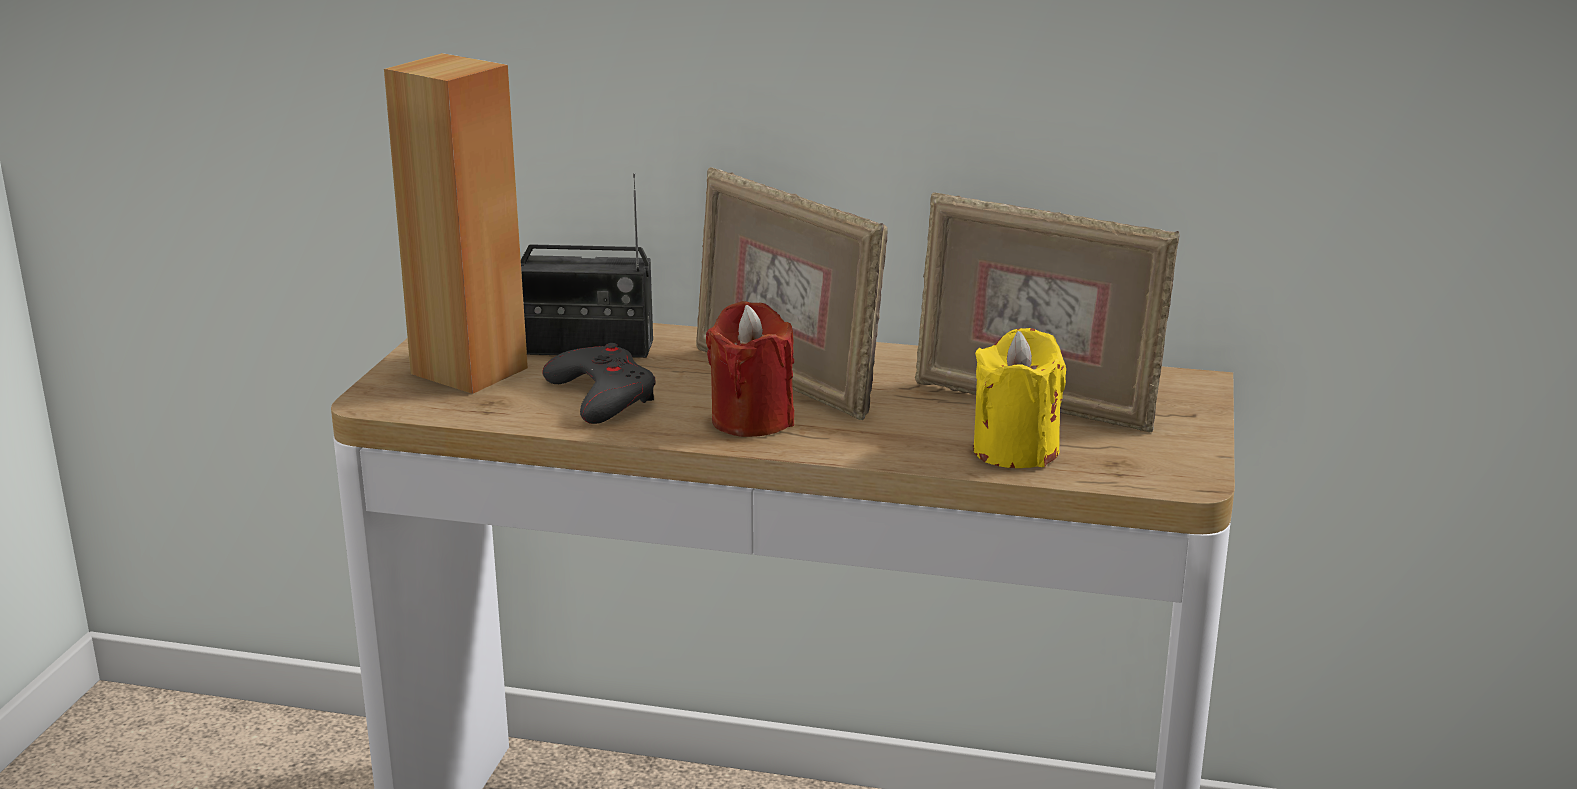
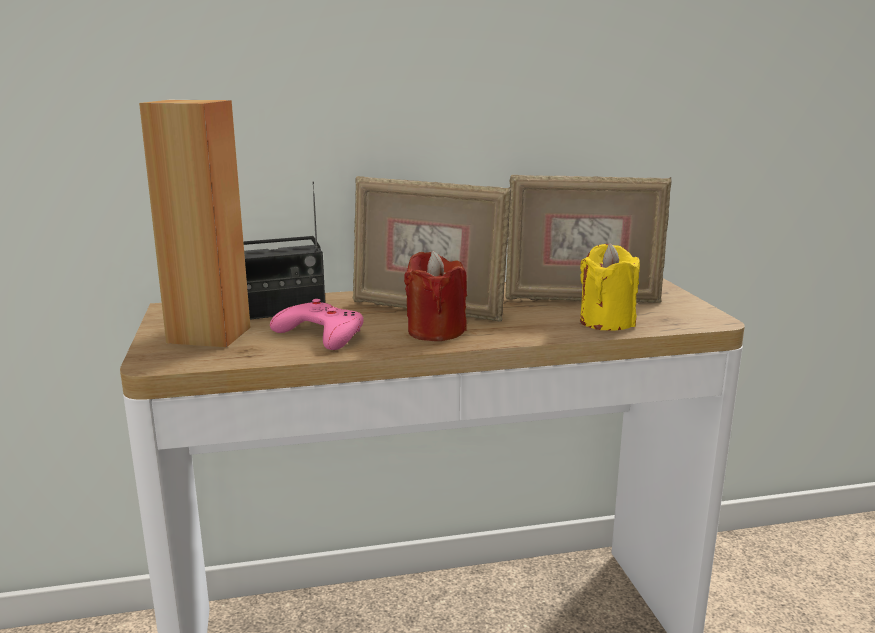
camera: 25 degrees left, 5 degrees down
grey game controller [542,343,655,424] -> pink game controller [270,299,363,350]

